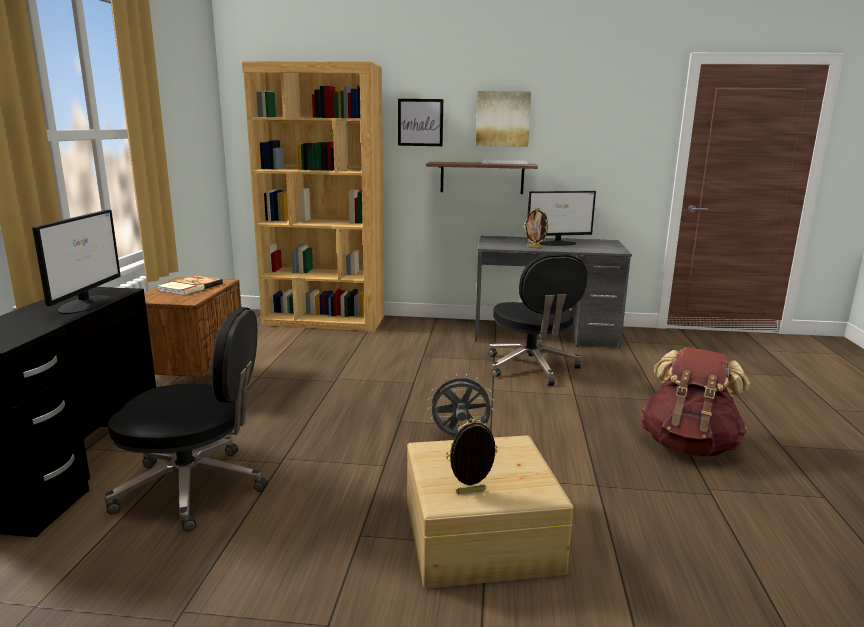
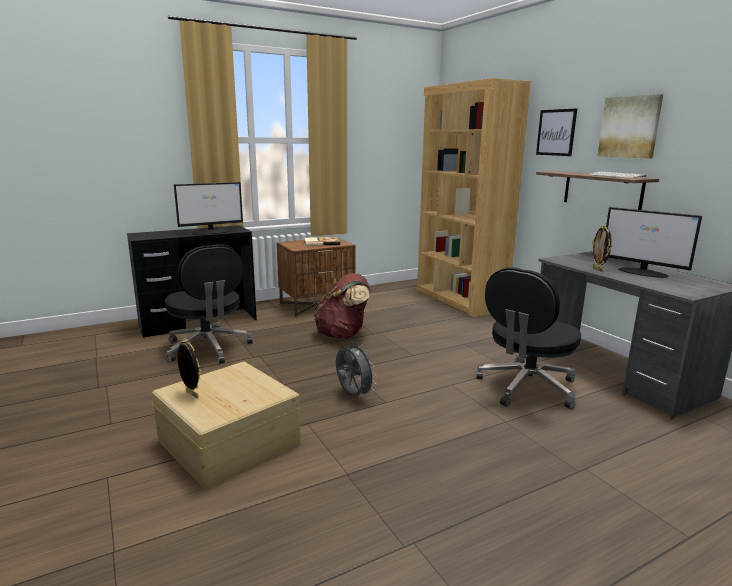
camera: 55 degrees right, 0 degrees up
brown backpack [641,347,750,457] -> brown backpack moved to [314,273,371,339]

